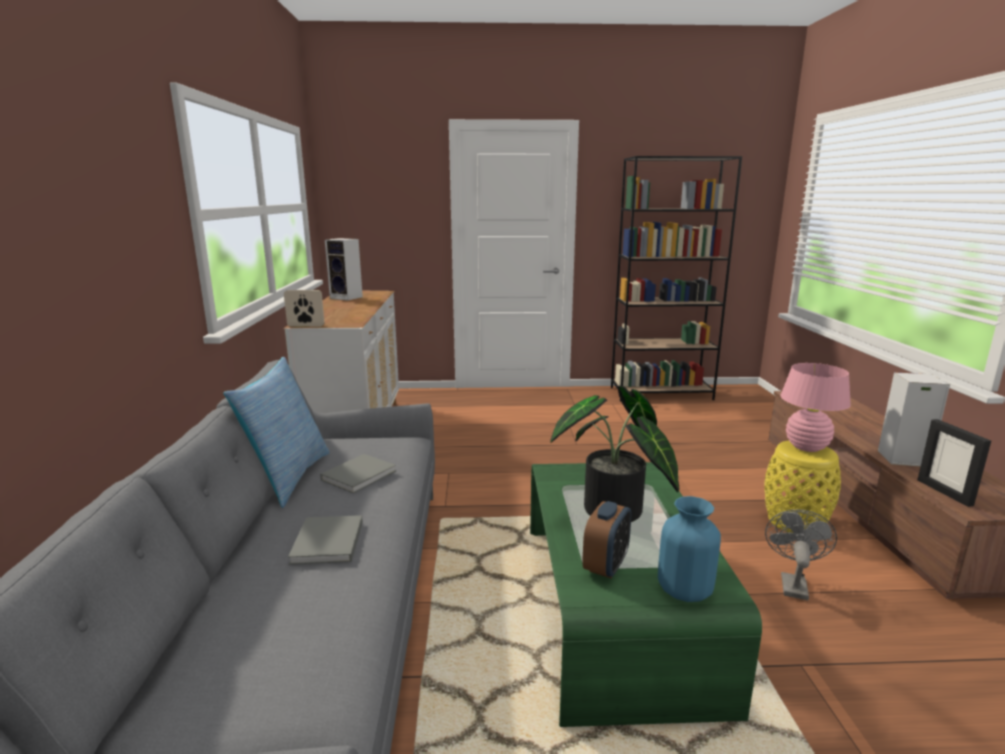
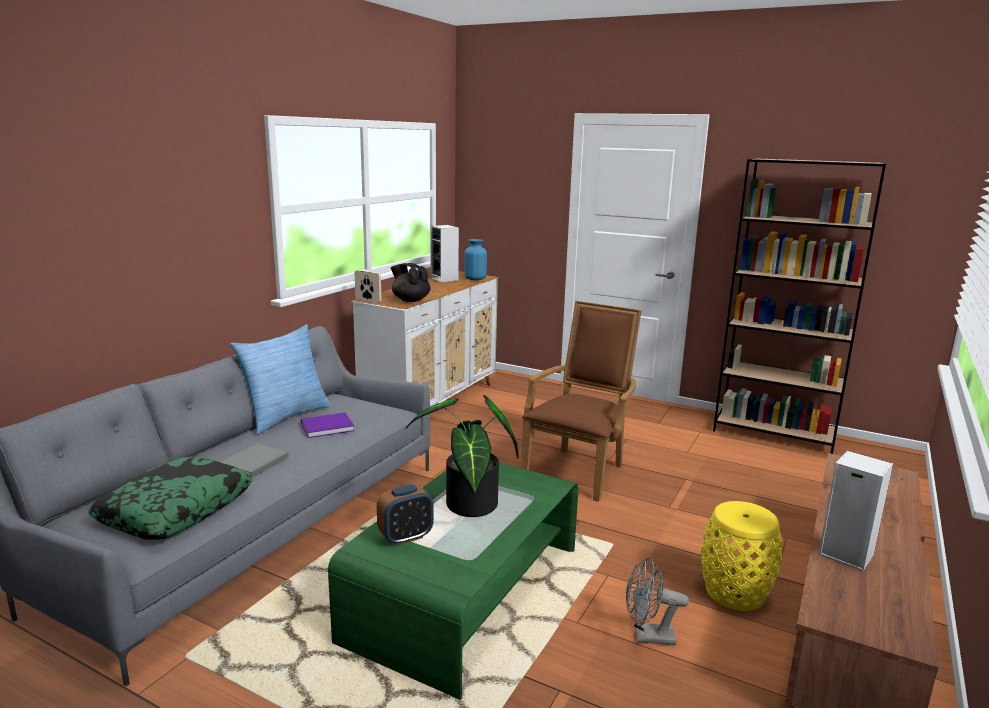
camera: 30 degrees right, 0 degrees up
grey book [320,454,396,494] -> purple book [301,413,354,438]
blue vase [658,496,721,602] -> blue vase moved to [464,239,487,280]
grey fan [765,509,837,600] -> grey fan turned 135 degrees counterclockwise [626,557,689,645]
pink table lamp [780,363,851,452] -> none
picture frame [917,419,991,507] -> none
none -> pillow [88,457,252,540]
none -> black teapot [391,263,430,302]
none -> brown armchair [521,301,642,502]

